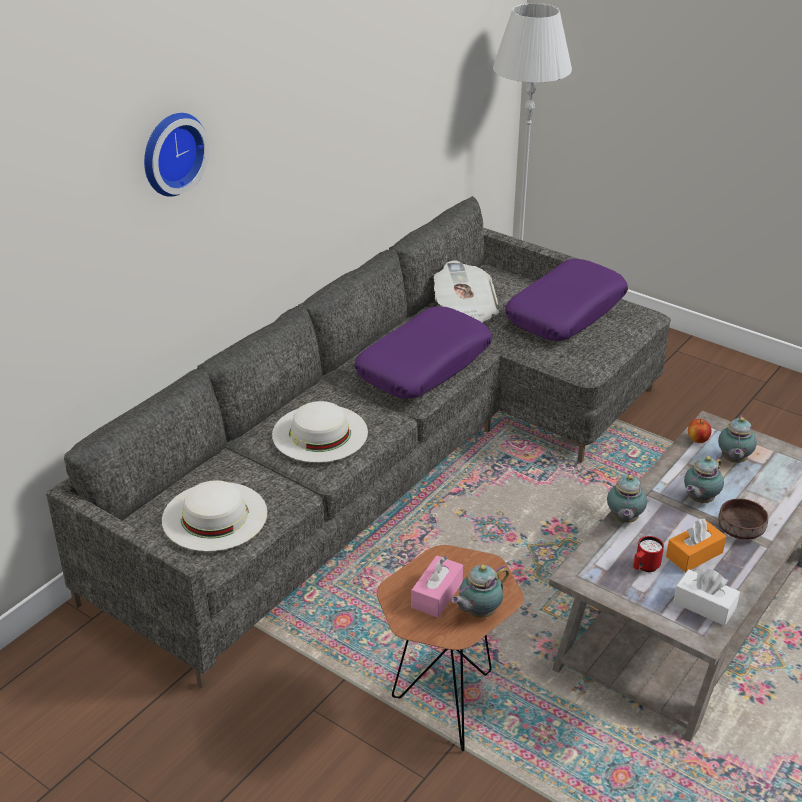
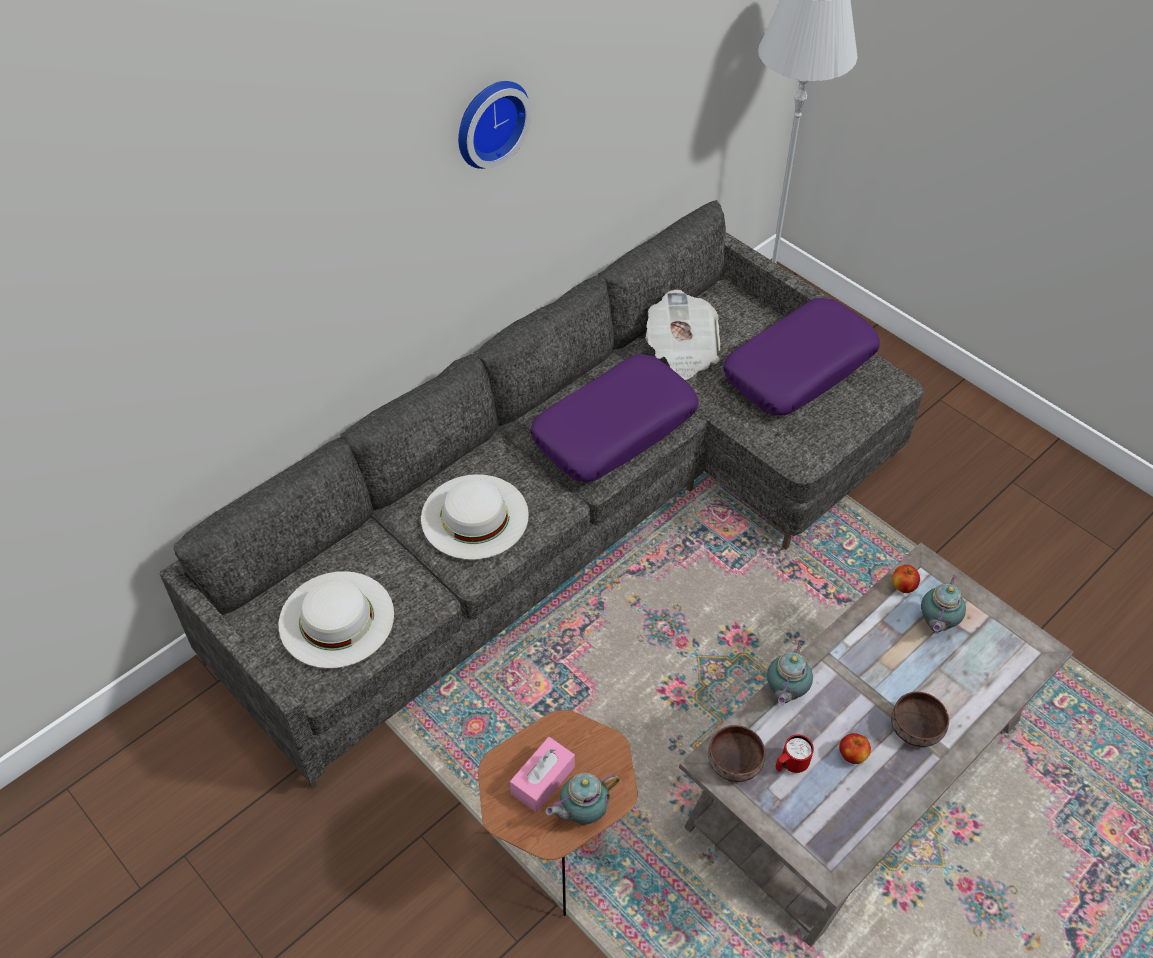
camera: 10 degrees right, 15 degrees up
wall clock [144,113,210,197] -> wall clock moved to [458,81,532,169]
orange tissue box [666,519,726,572] -> apple [839,733,871,764]
white tissue box [673,569,740,626] -> none
teapot [684,456,724,503] -> none
none -> brown bowl [708,725,765,782]

